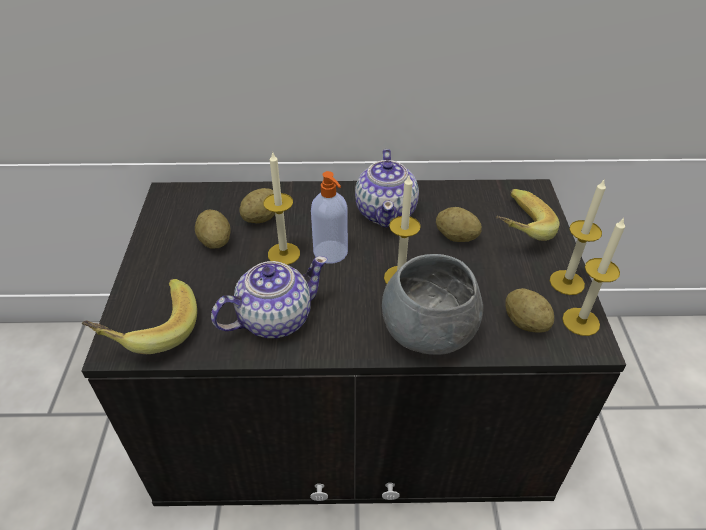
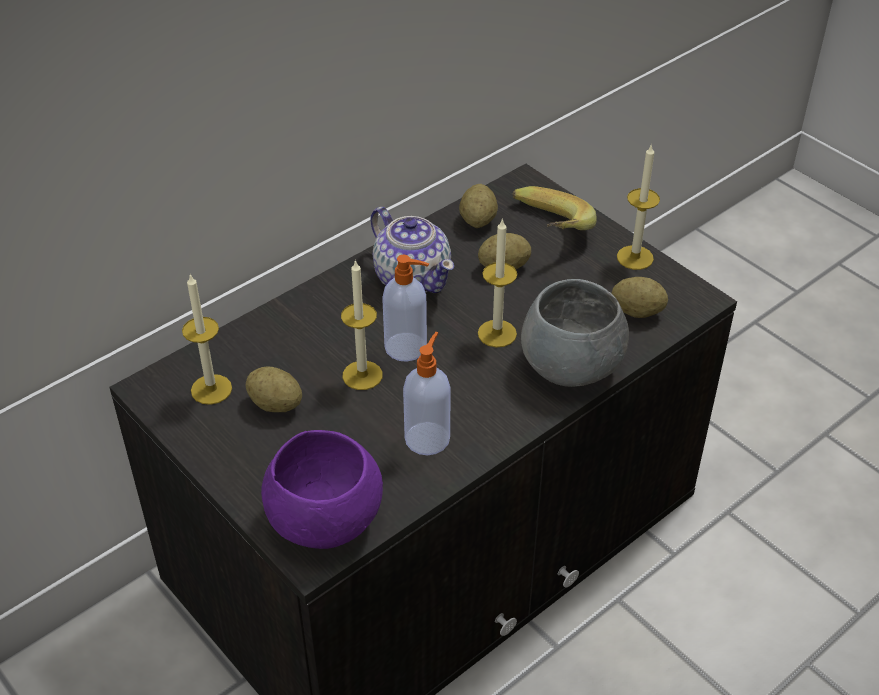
camera: 40 degrees left, 0 degrees up
banana [82,279,197,354] -> purple bowl [261,430,383,549]
teapot [211,256,328,338] -> soap dispenser [403,332,451,455]
potato [240,188,275,223] -> potato moved to [459,184,498,228]
candle [562,218,625,336] -> candle moved to [182,274,232,405]

